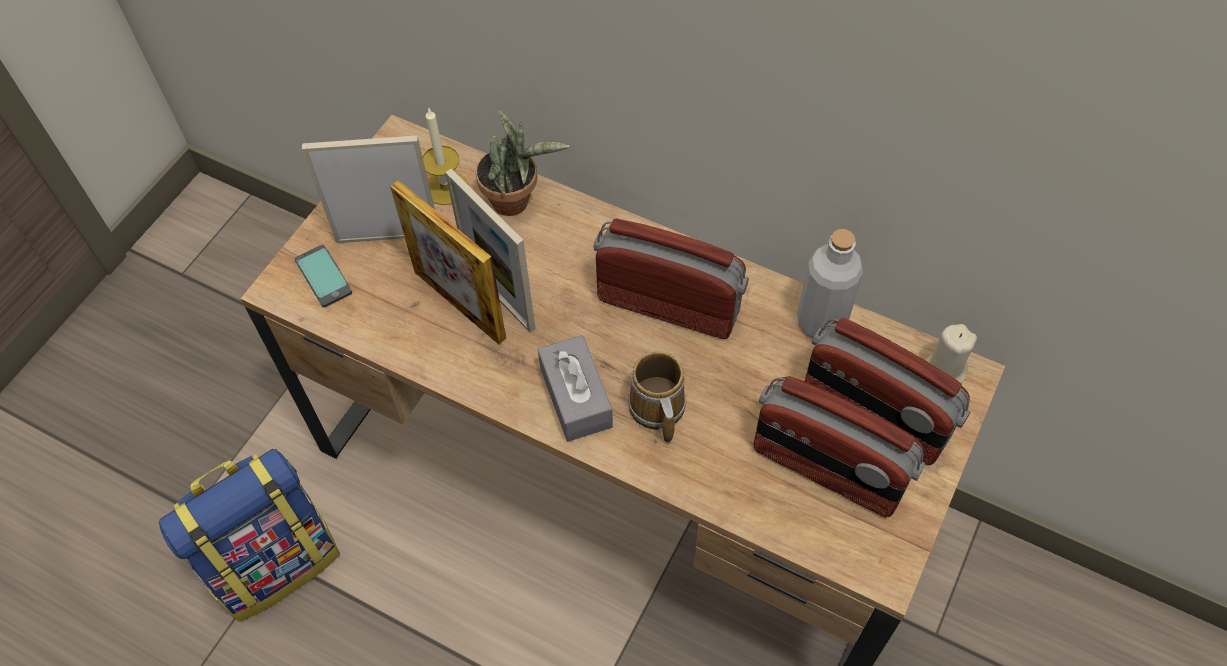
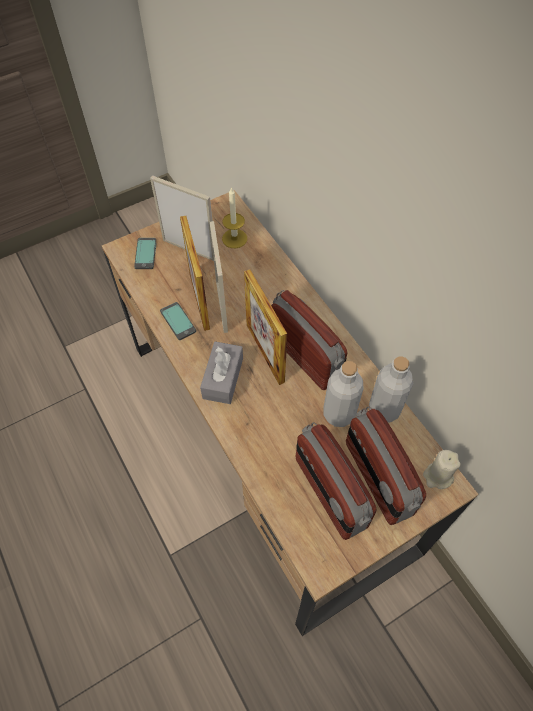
camera: 30 degrees right, 0 degrees up
backpack [159,449,340,622] -> none
potted plant [476,107,570,216] -> none
mug [628,351,686,443] -> none
none -> phone [160,302,196,340]
none -> picture frame [244,269,287,385]
none -> grey bottle [323,361,363,427]

